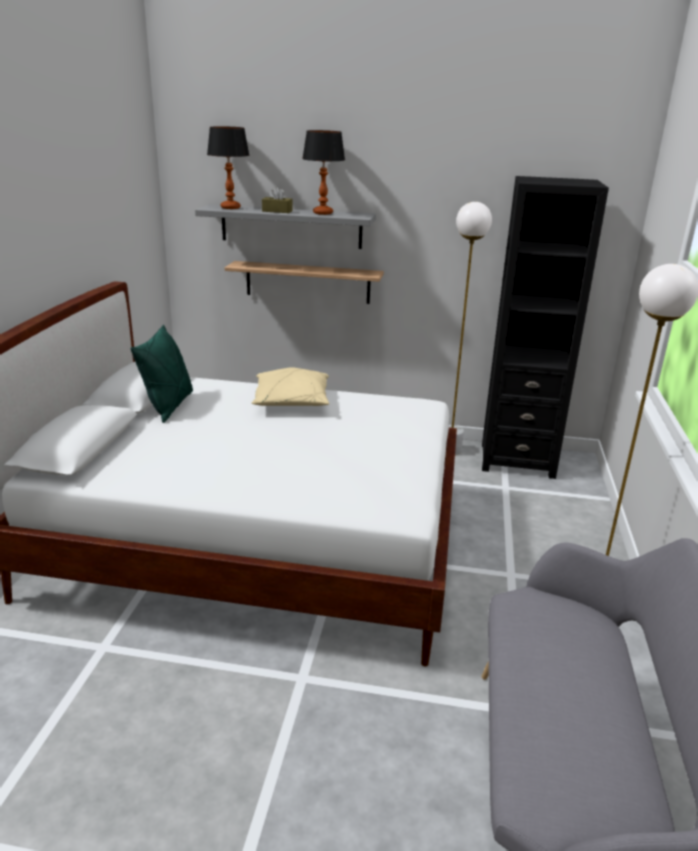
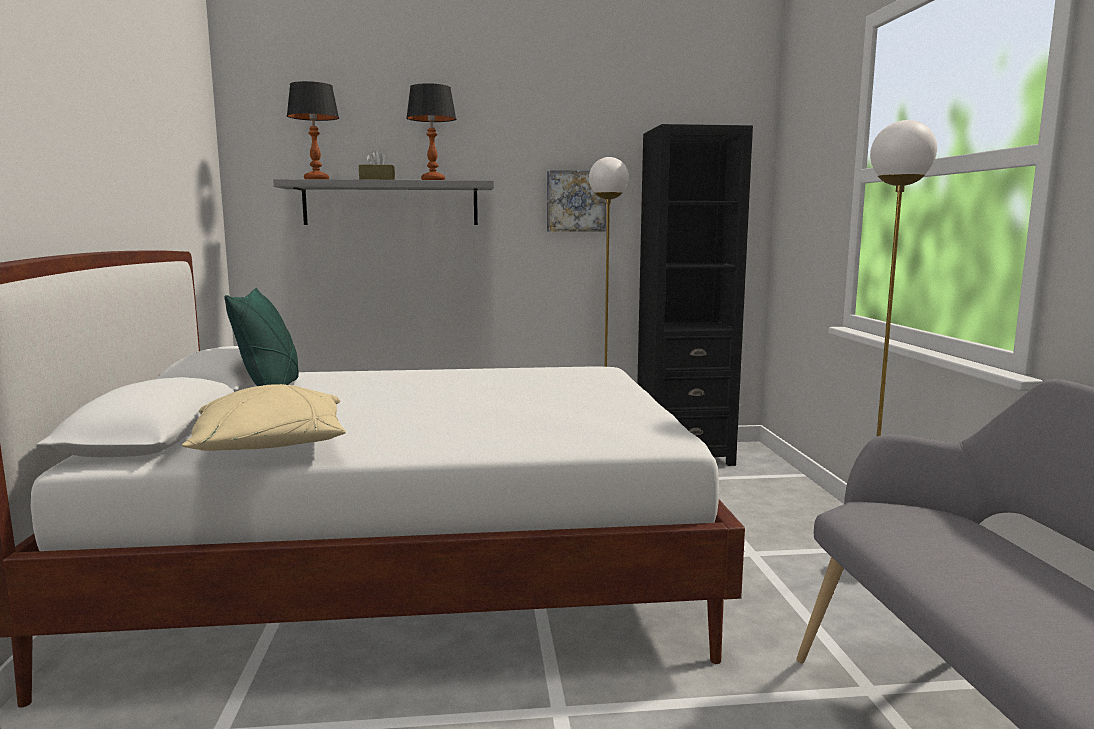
camera: 15 degrees left, 15 degrees down
shelf [225,261,384,304] -> none
beige pillow [252,367,329,406] -> beige pillow moved to [182,384,346,451]
none -> picture [547,170,606,231]

